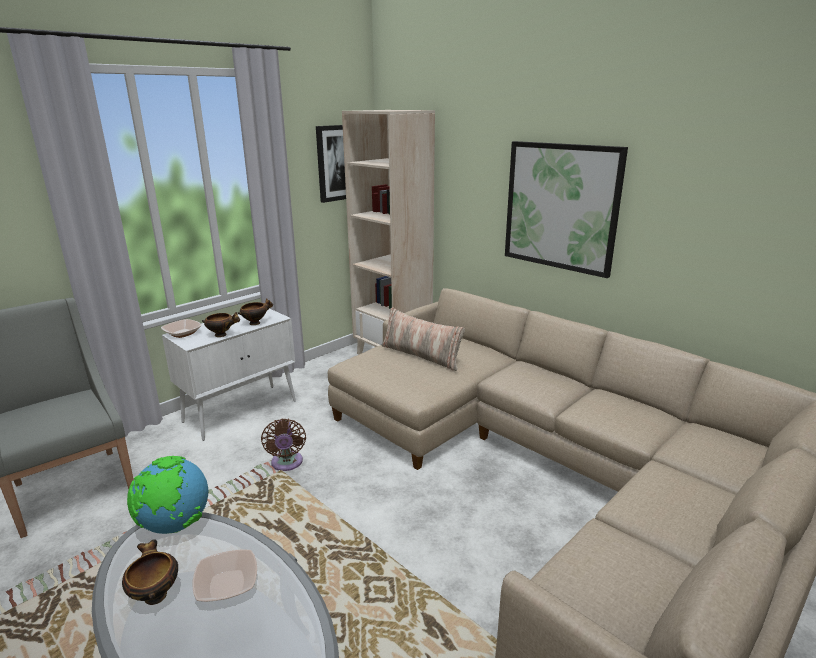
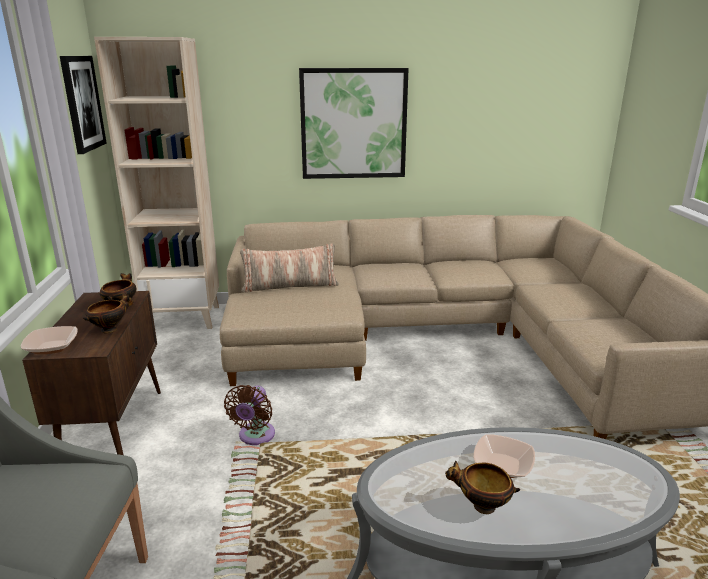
camera: 50 degrees left, 0 degrees up
globe [127,456,208,534] -> none
white cabinet [162,309,296,441] -> brown cabinet [22,291,161,455]
brown fan [261,419,306,471] -> brown fan turned 75 degrees clockwise [224,385,275,445]

